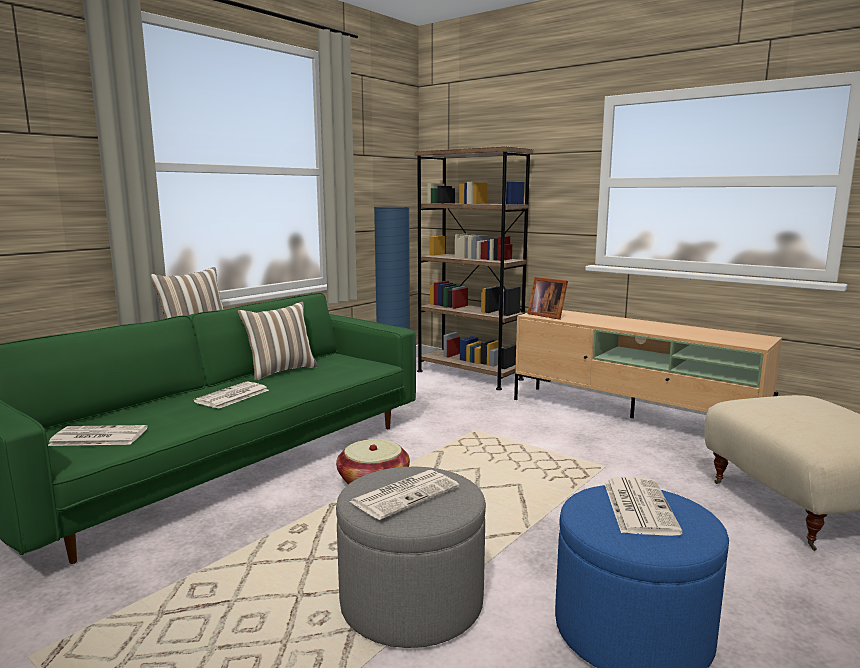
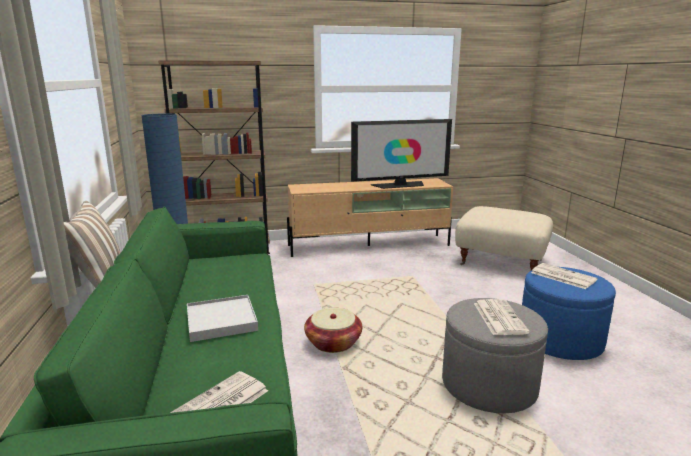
camera: 50 degrees left, 5 degrees up
newspaper [194,382,269,409] -> white tray [187,295,258,342]
pillow [238,302,318,381] -> none
picture frame [527,277,568,320] -> none
none -> television [351,119,452,189]

